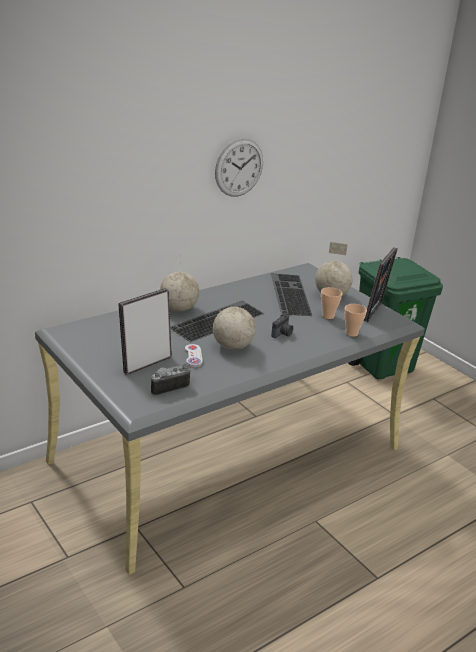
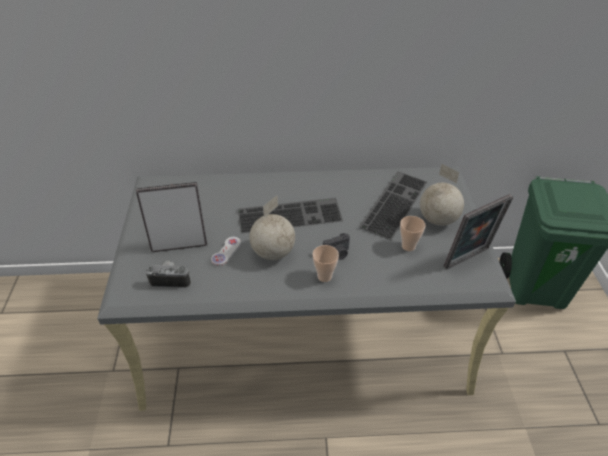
camera: 35 degrees right, 15 degrees up
globe [160,257,199,312] -> none
wall clock [215,138,263,197] -> none
cup [344,304,367,337] -> cup moved to [313,245,339,282]

